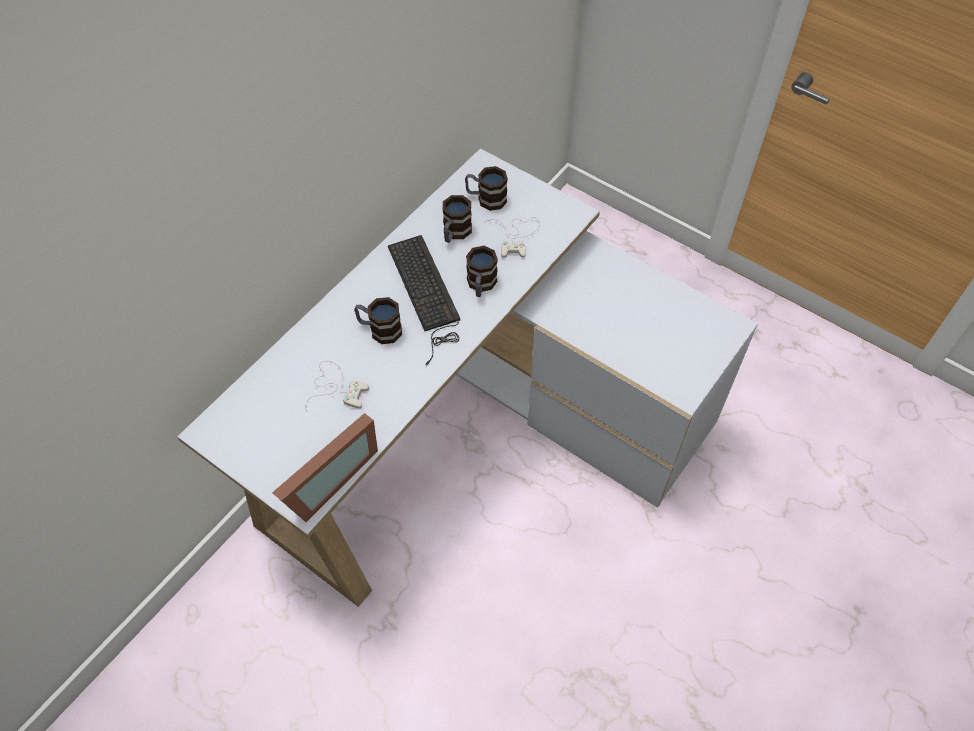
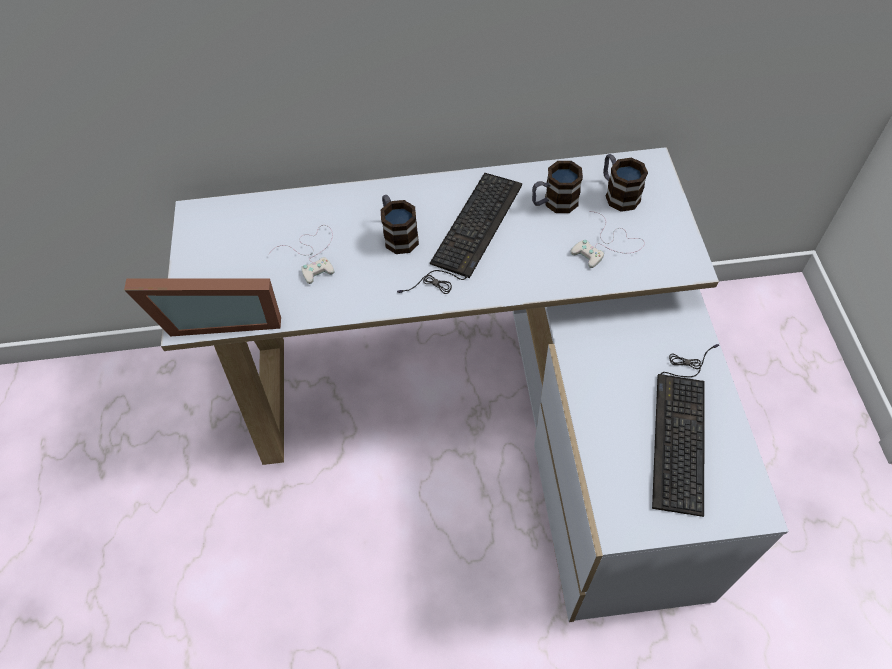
camera: 50 degrees right, 0 degrees up
mug [466,246,498,297] -> none
none -> keyboard [652,344,719,517]

